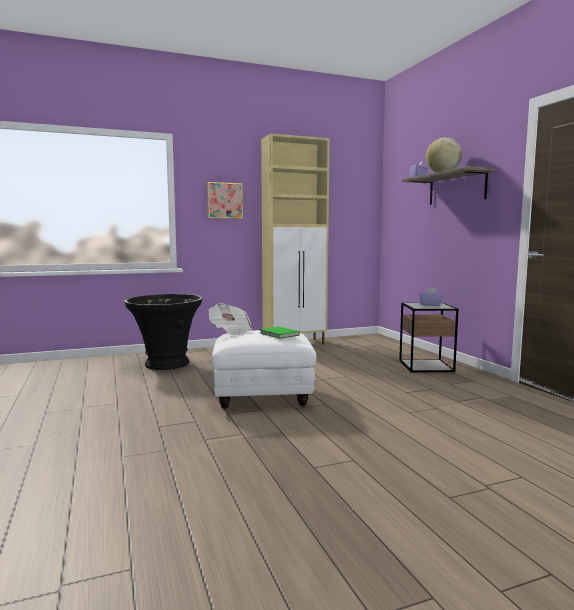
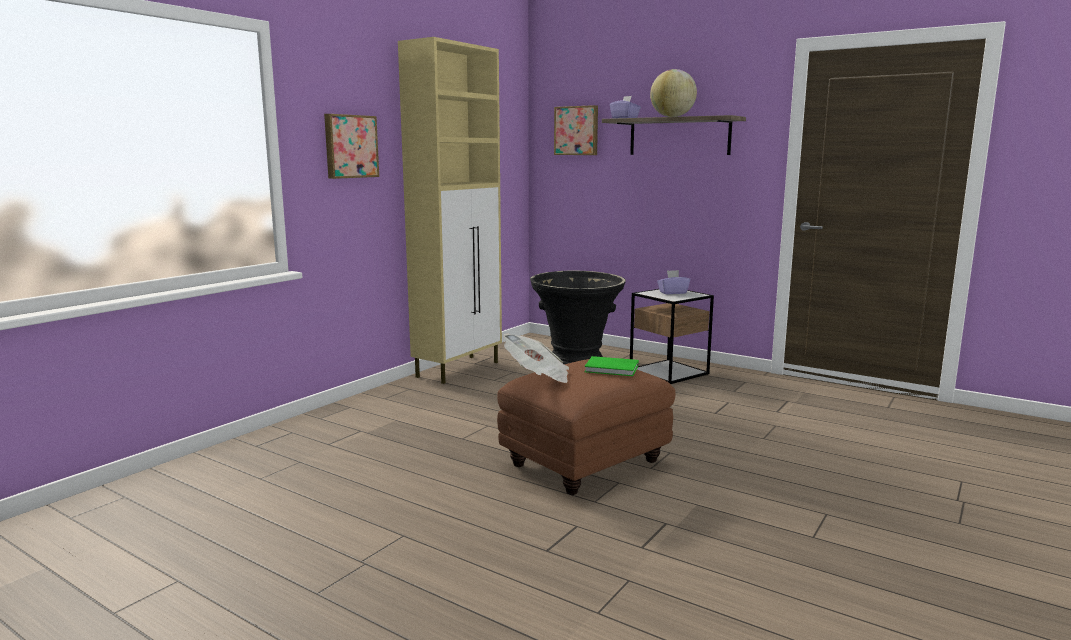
camera: 35 degrees left, 5 degrees up
black planter [124,294,203,370] -> black planter moved to [530,271,626,364]
white ottoman [212,330,316,409] -> brown ottoman [497,359,675,495]
none -> picture [554,105,598,155]

